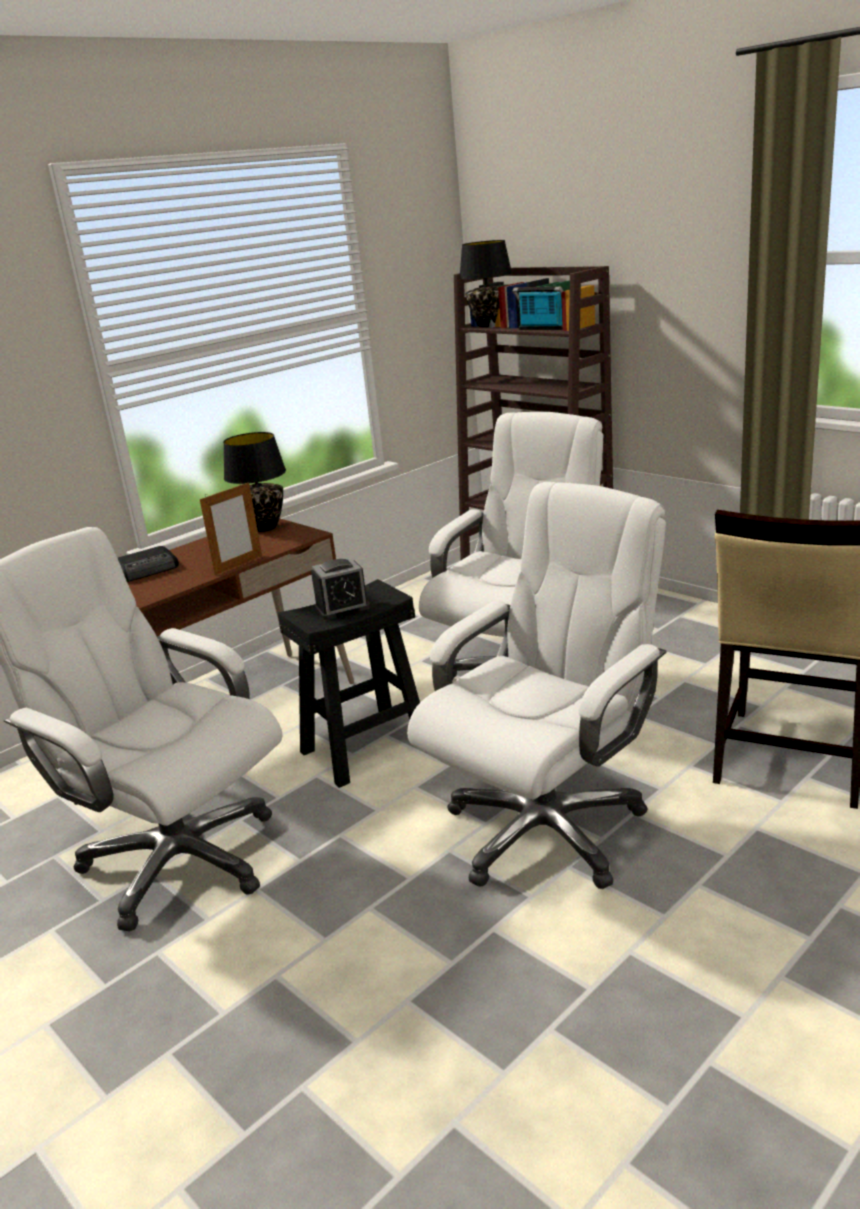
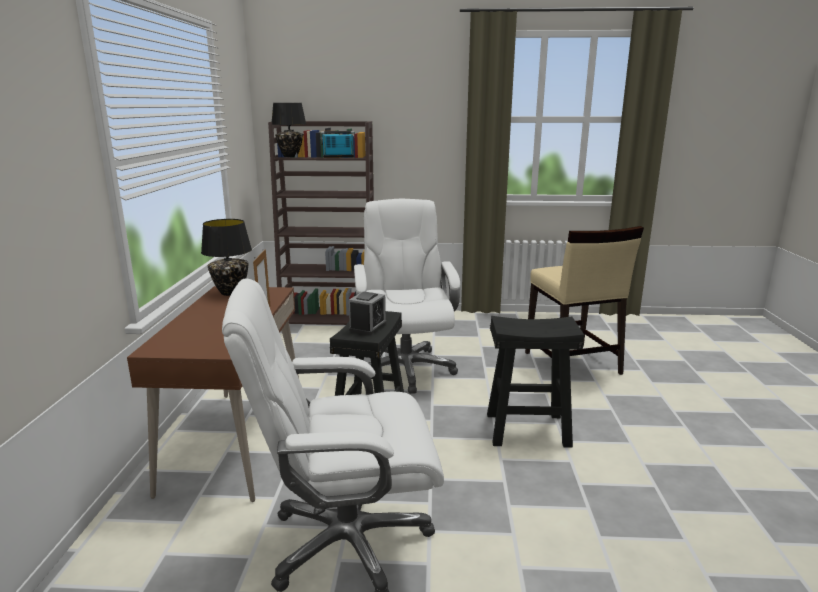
camera: 45 degrees left, 5 degrees down
radio [118,546,179,582] -> none
white office chair [407,482,667,889] -> black stool [487,316,584,448]

